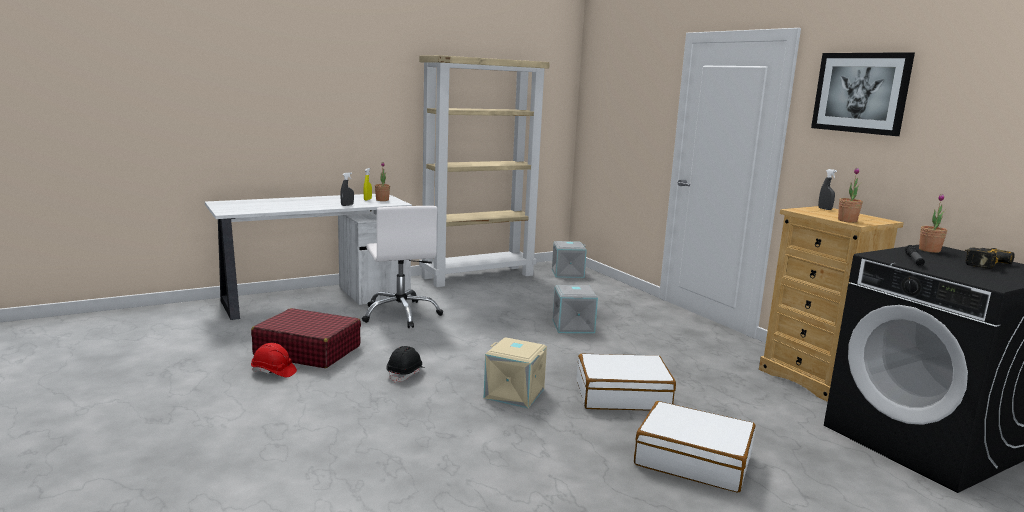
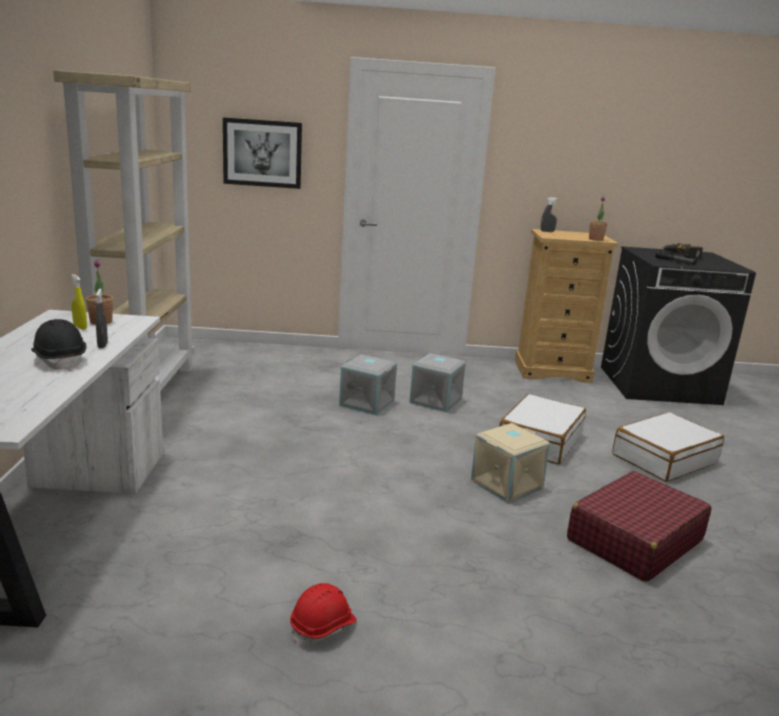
camera: 60 degrees left, 5 degrees up
red suitcase [251,308,361,368] -> red suitcase moved to [567,471,712,582]
white office chair [362,206,443,328] -> none
black hard hat [386,346,424,383] -> black hard hat moved to [31,319,86,371]
grey storage box [552,241,587,278] -> grey storage box moved to [409,353,466,413]
picture [811,52,915,136] -> picture moved to [223,117,302,189]
potted plant [919,194,947,253] -> none

